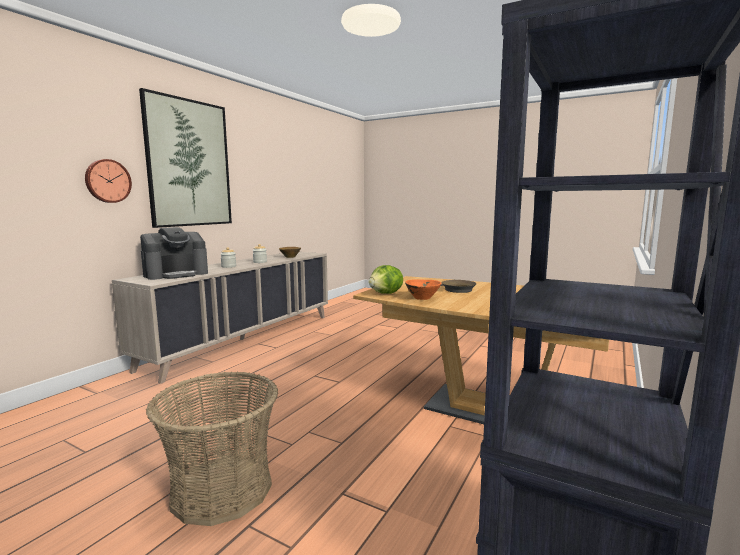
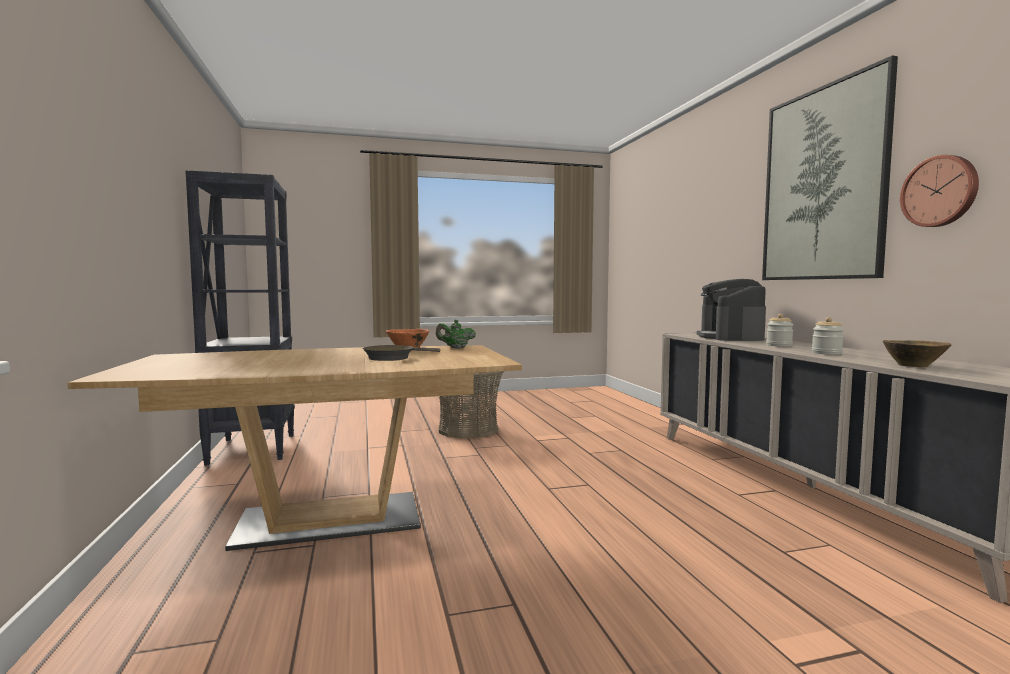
camera: 135 degrees right, 5 degrees down
wall clock [85,159,132,203] -> wall clock moved to [900,155,979,227]
lettuce [368,265,403,294] -> green teapot [436,320,476,349]

